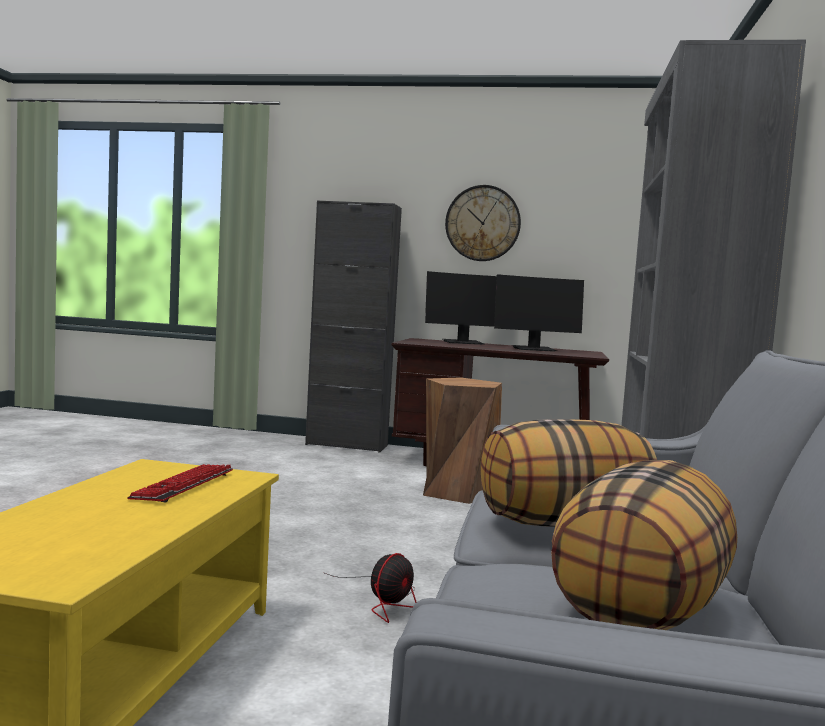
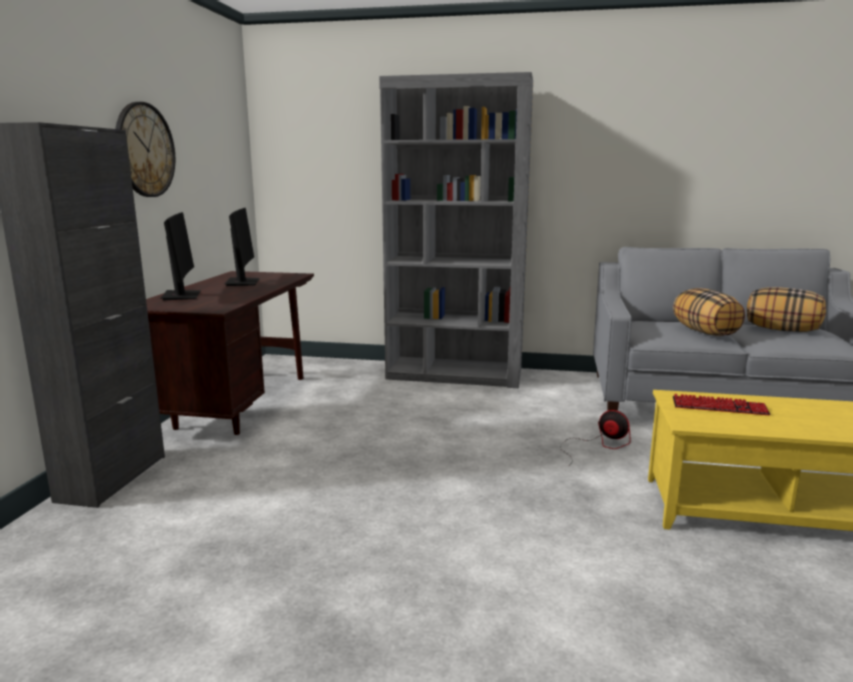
camera: 90 degrees left, 10 degrees up
brown stool [423,377,502,504] -> none

